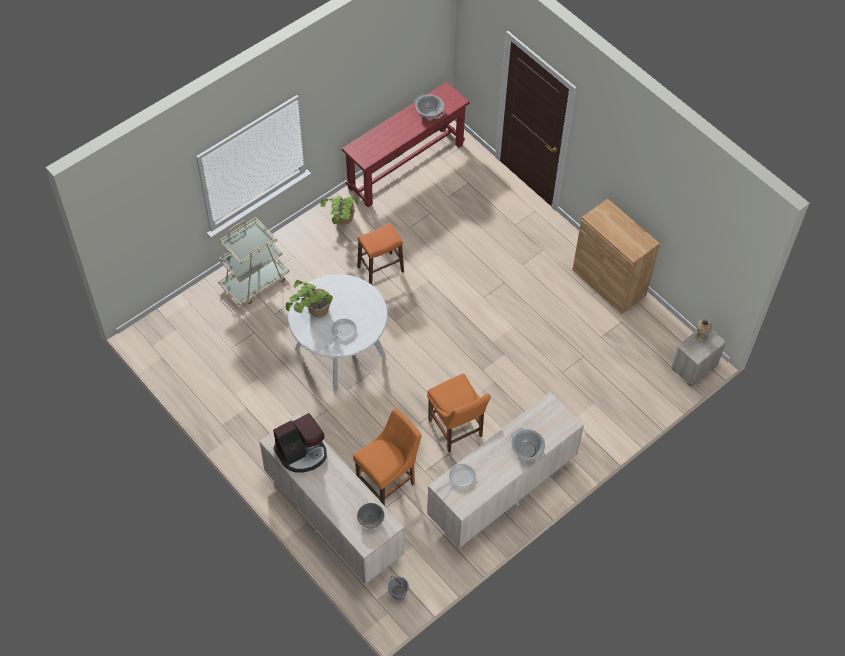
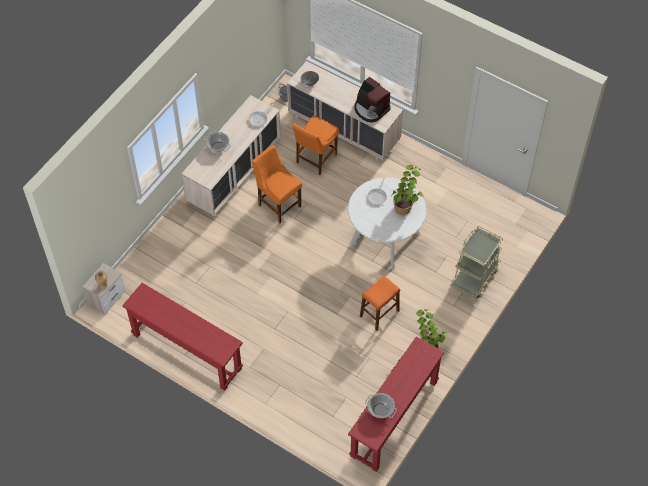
camera: 165 degrees right, 0 degrees up
coffee machine [273,413,327,473] -> coffee machine turned 90 degrees counterclockwise [354,77,391,123]
brown cabinet [572,199,660,314] -> red console table [122,283,243,391]

